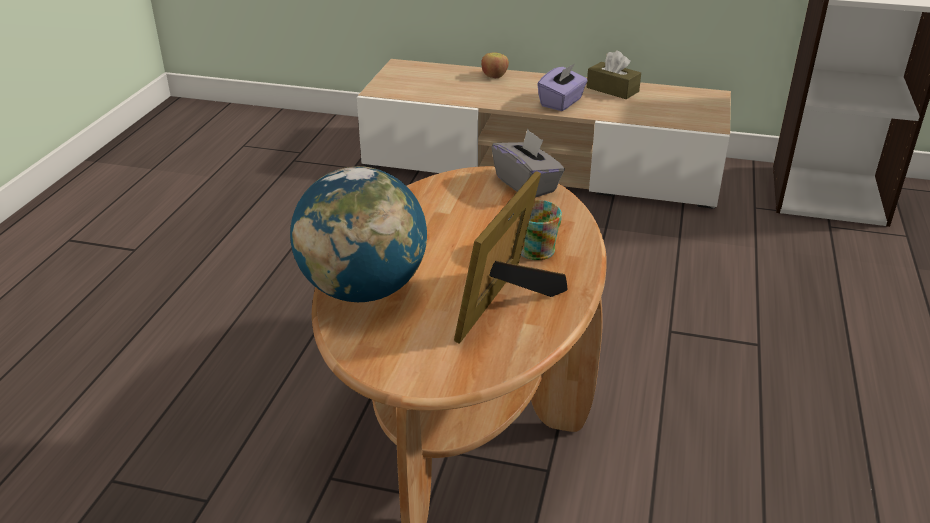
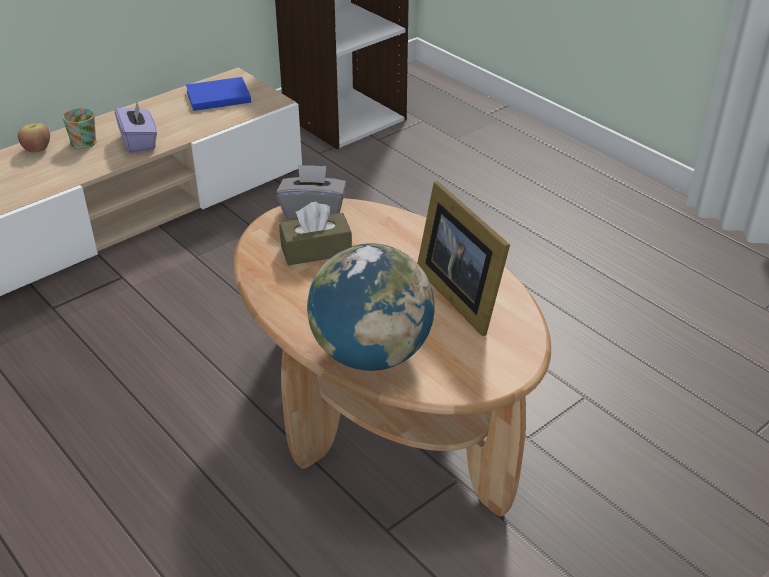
camera: 55 degrees left, 5 degrees up
mug [521,200,562,260] -> mug moved to [63,108,97,149]
brown tissue box [587,51,641,99] -> brown tissue box moved to [279,202,352,265]
none -> blue book [186,77,251,111]

